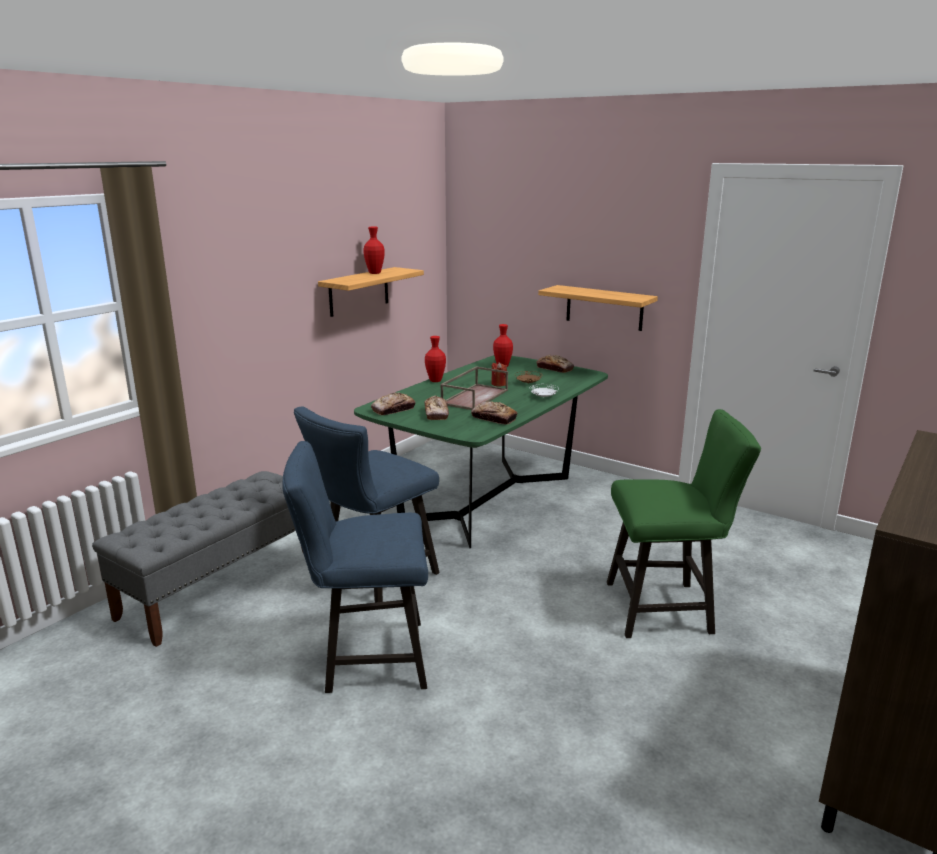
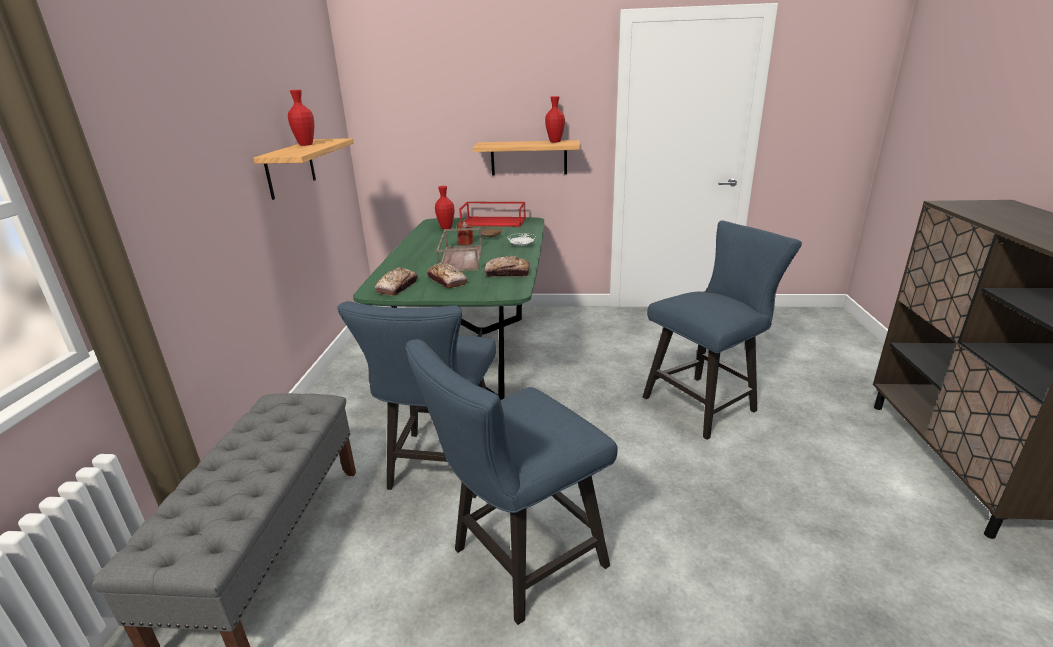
camera: 30 degrees left, 5 degrees up
red vase [425,336,446,382] -> red vase moved to [545,96,565,143]
bread [536,355,574,373] -> red tray [459,202,526,227]
green chair [607,409,761,638] -> blue chair [643,221,802,440]

